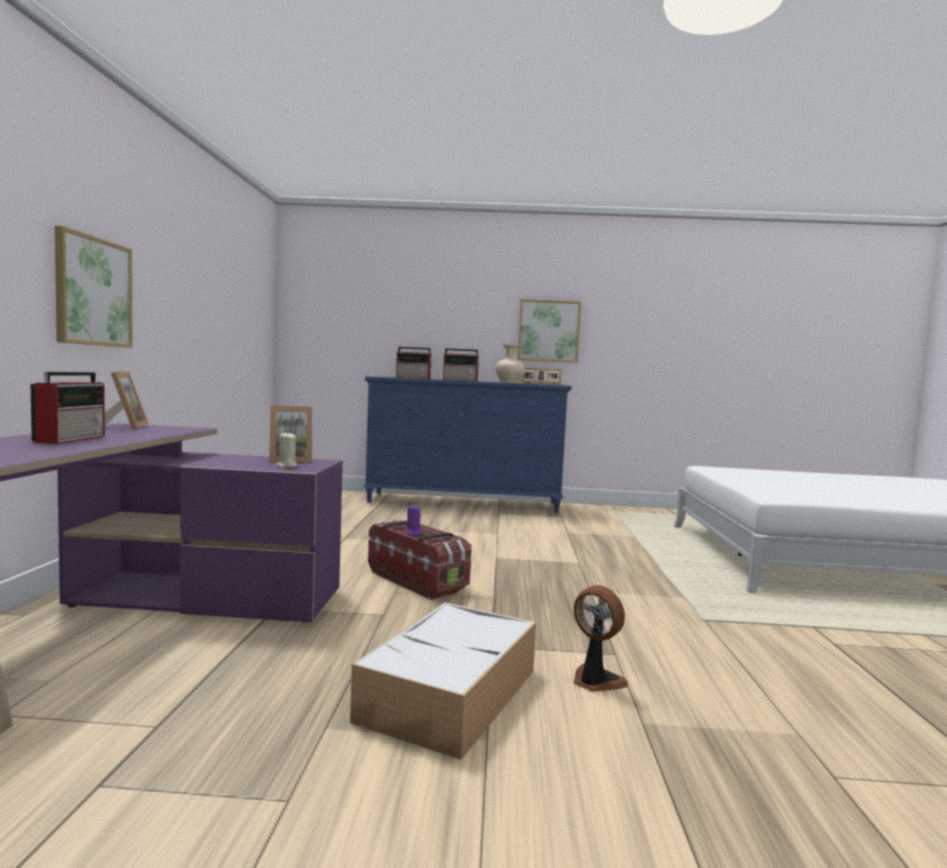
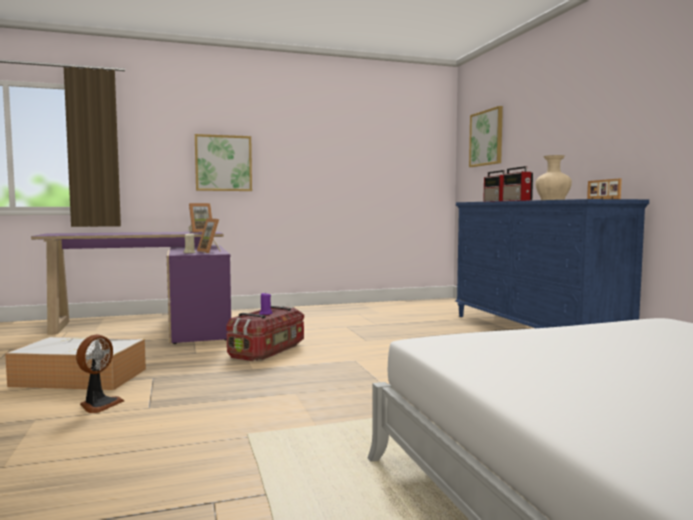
camera: 70 degrees right, 0 degrees up
radio [31,372,105,444] -> none
picture [517,299,581,363] -> picture moved to [469,106,503,167]

